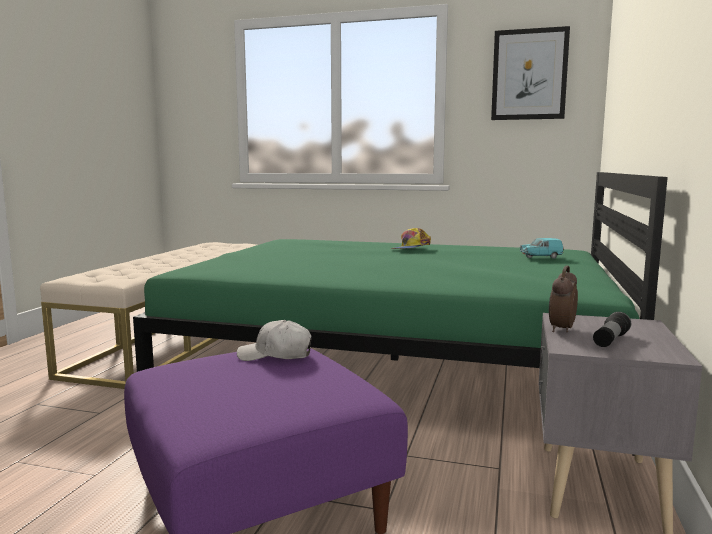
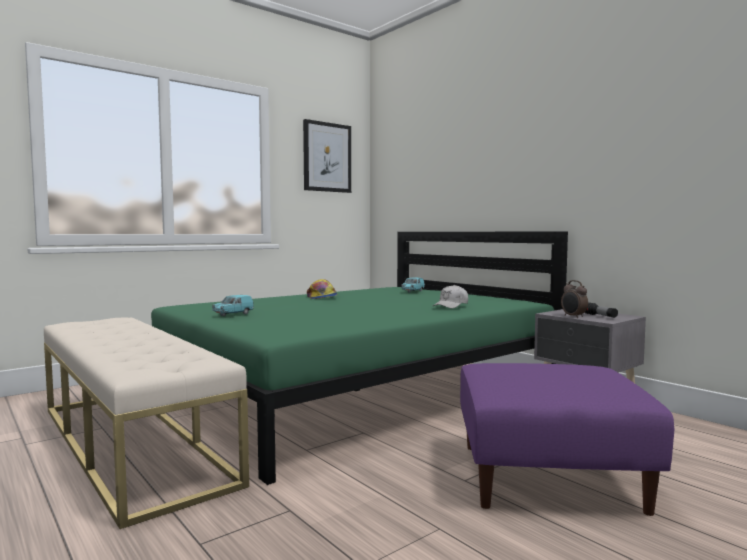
camera: 55 degrees left, 5 degrees down
white cap [237,320,312,361] -> white cap moved to [433,285,468,308]
none -> turquoise toy car [212,295,254,316]

